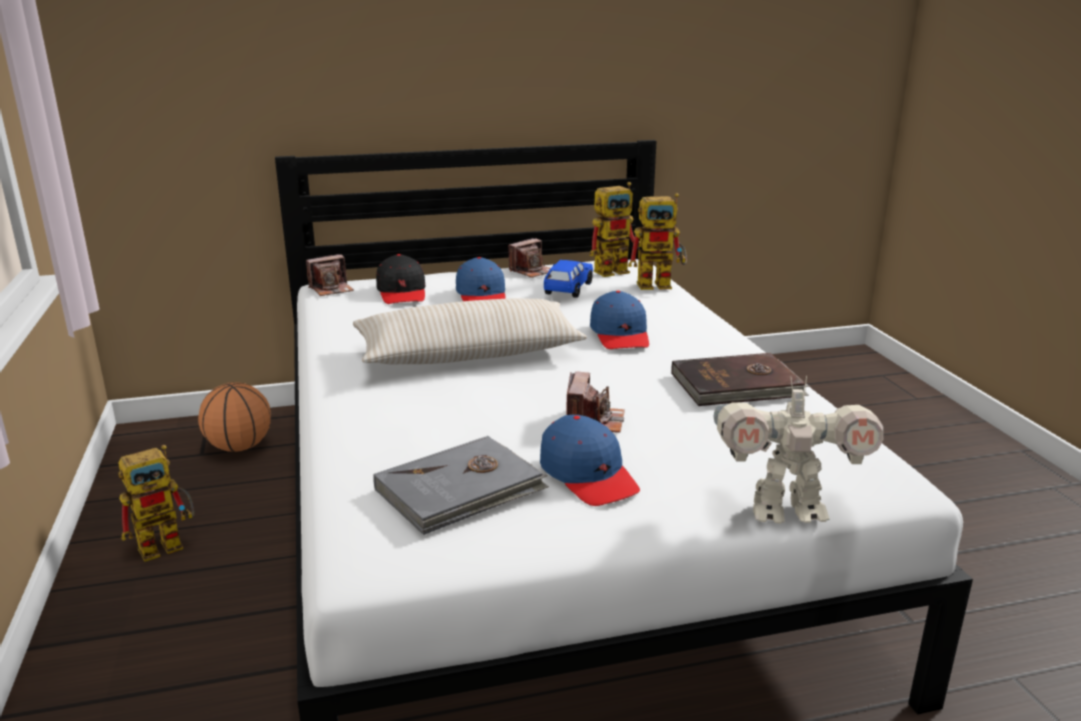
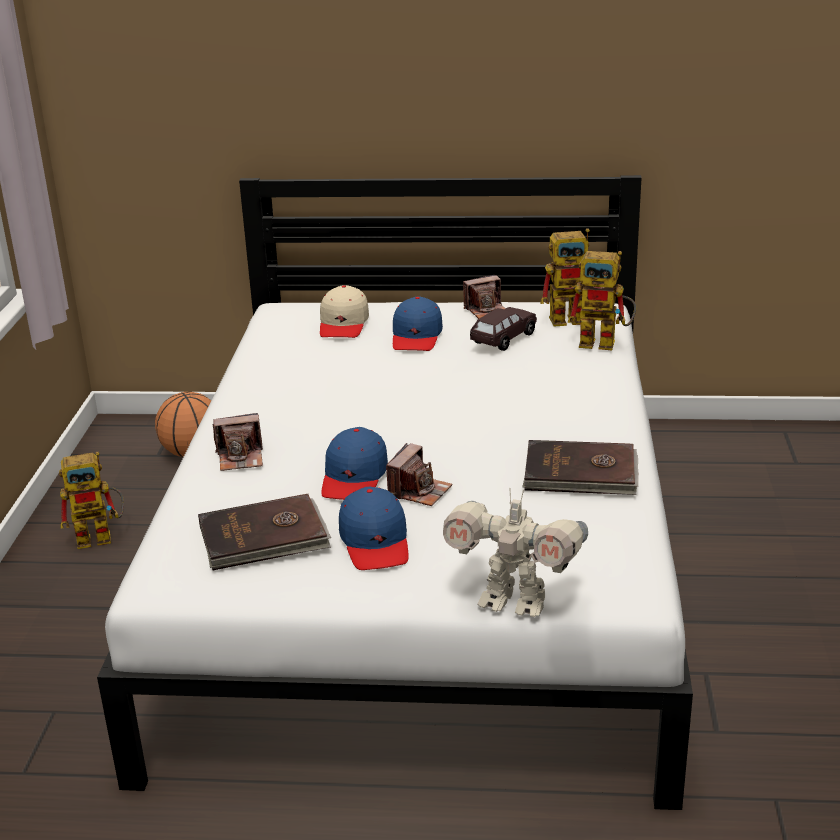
camera: 20 degrees right, 5 degrees up
camera [306,254,354,296] -> camera moved to [212,413,263,471]
beige pillow [353,298,587,364] -> none
grey book [373,436,549,535] -> brown book [198,494,331,570]
black cap [376,254,426,304] -> beige cap [320,285,369,338]
blue toy car [544,260,593,298] -> brown toy car [470,307,537,351]
blue cap [590,291,649,349] -> blue cap moved to [321,427,388,500]

